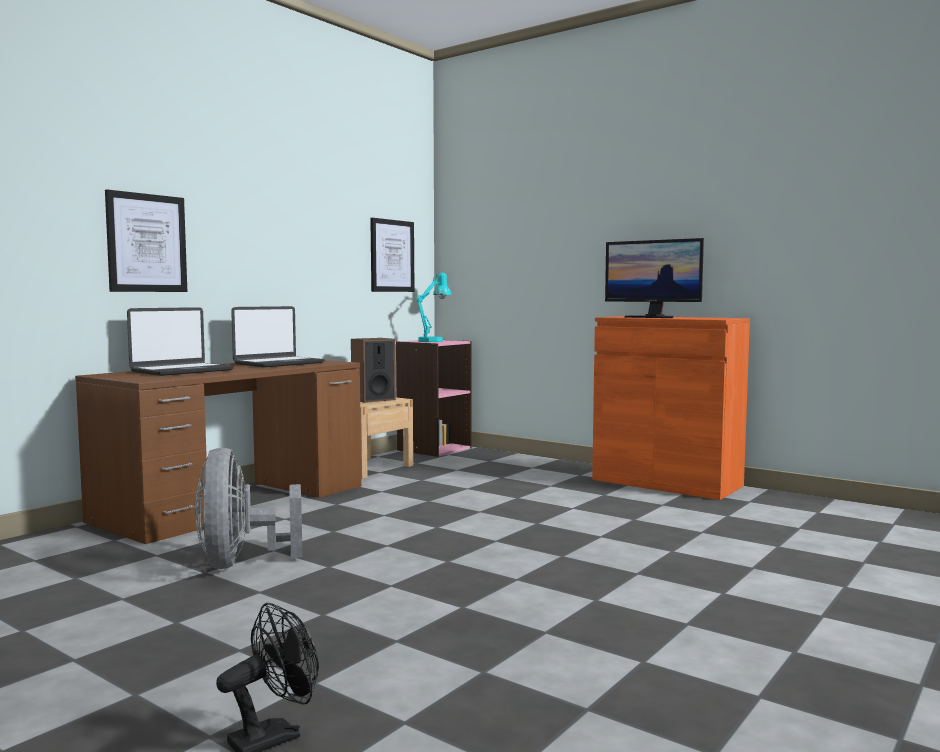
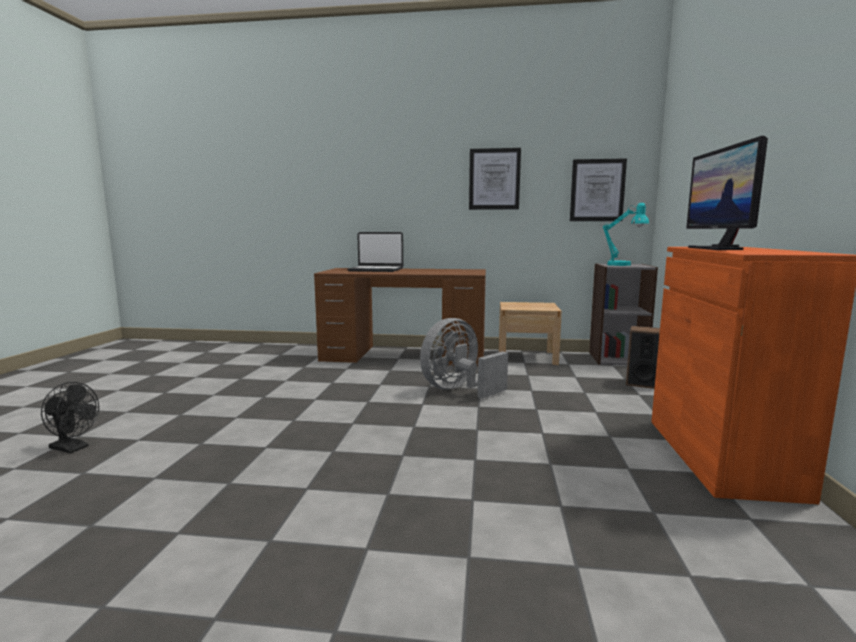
camera: 60 degrees right, 5 degrees up
picture [105,190,187,292] -> picture moved to [469,148,521,210]
grey fan [195,448,303,569] -> grey fan moved to [420,318,508,398]
laptop [231,306,325,367] -> none
speaker [351,338,395,403] -> speaker moved to [626,326,660,389]
pink bookcase [396,340,471,457] -> grey bookcase [589,263,658,365]

